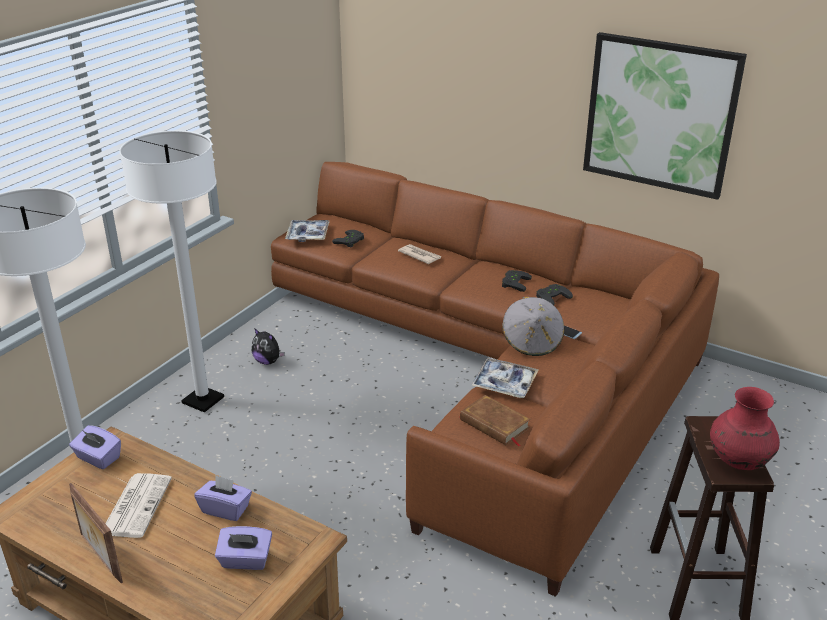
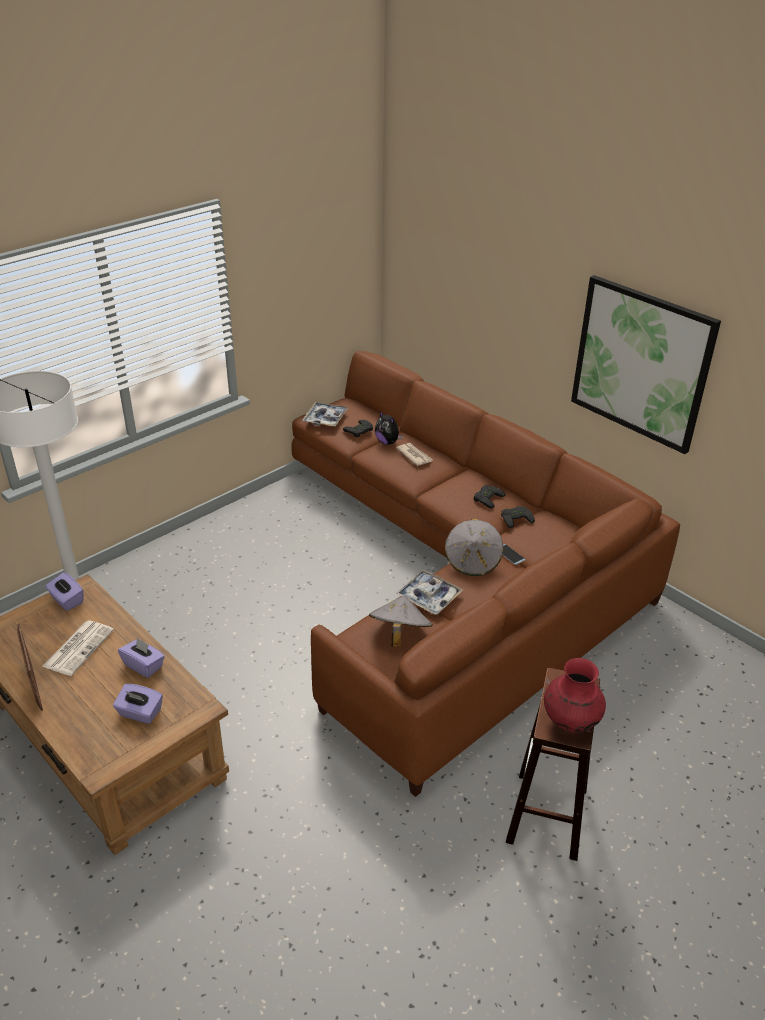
camera: 15 degrees right, 5 degrees up
white floor lamp [119,130,224,412] -> none
plush toy [252,328,285,365] -> plush toy moved to [375,411,403,445]
brown book [460,395,530,446] -> grey hat [369,595,433,647]

